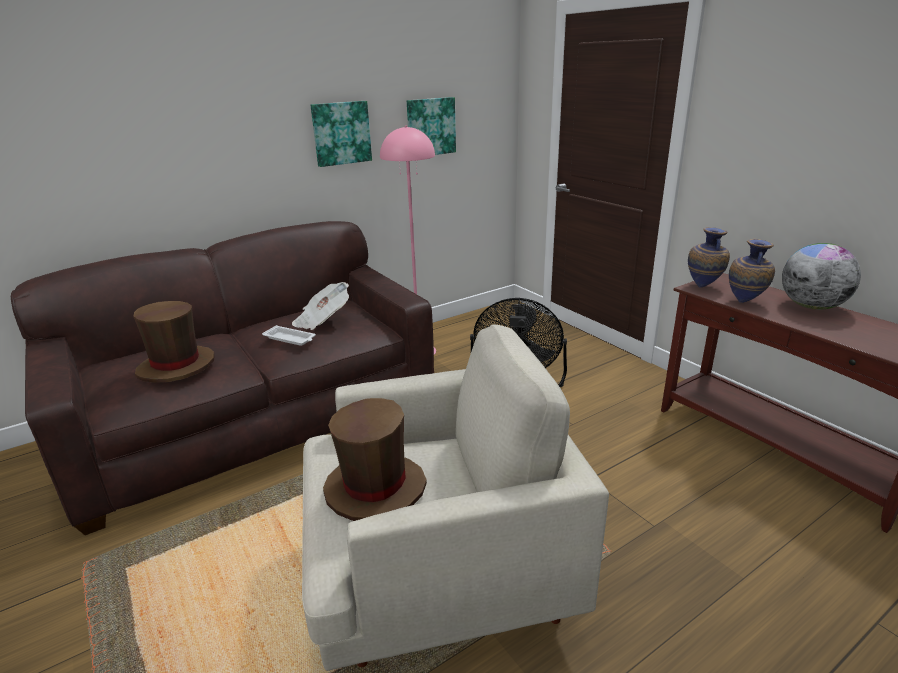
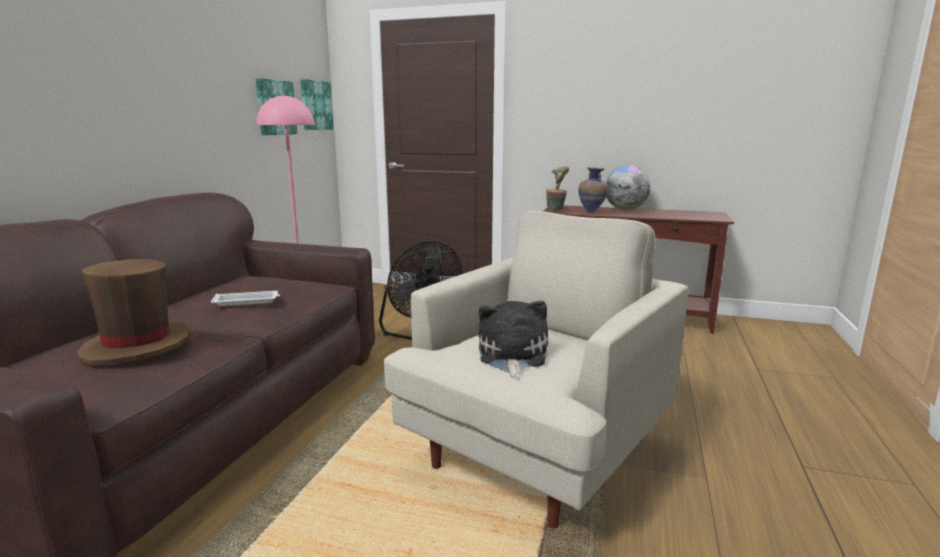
camera: 40 degrees left, 10 degrees down
newspaper [292,282,349,330] -> none
picture [311,101,372,167] -> picture moved to [300,79,333,130]
brown hat [323,398,427,521] -> plush toy [479,301,548,379]
vase [688,227,730,287] -> potted plant [546,166,569,211]

